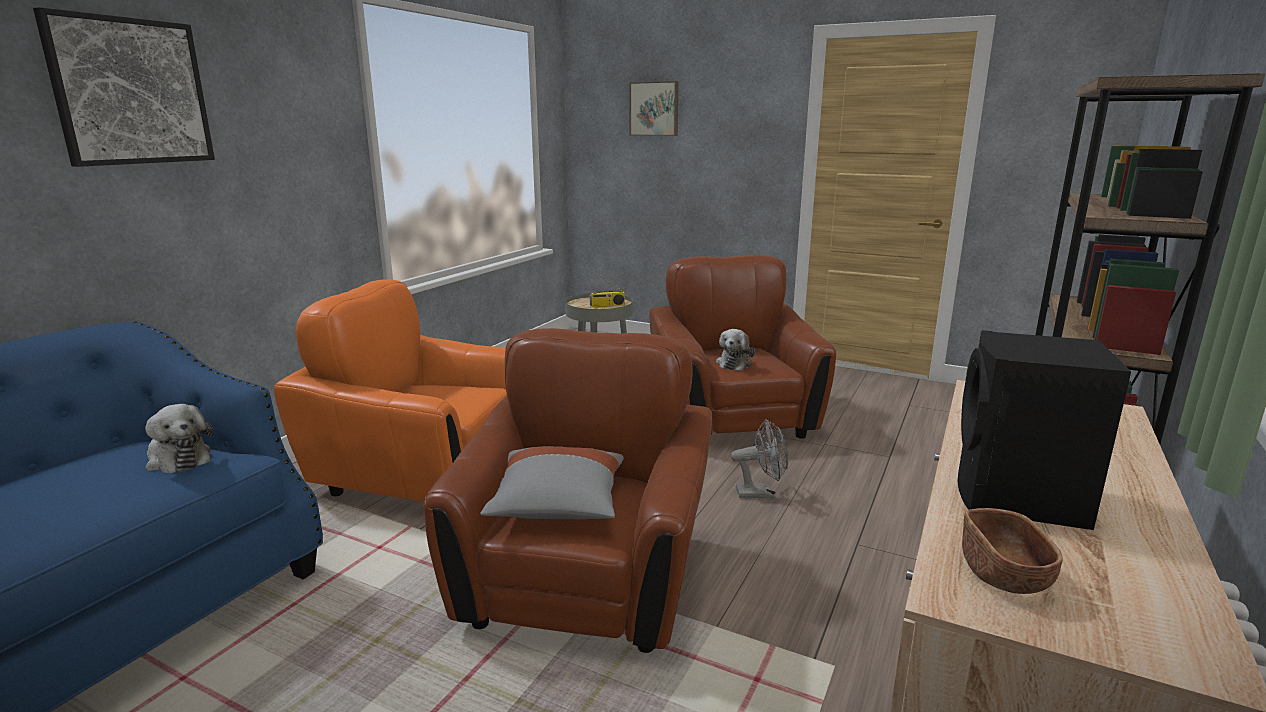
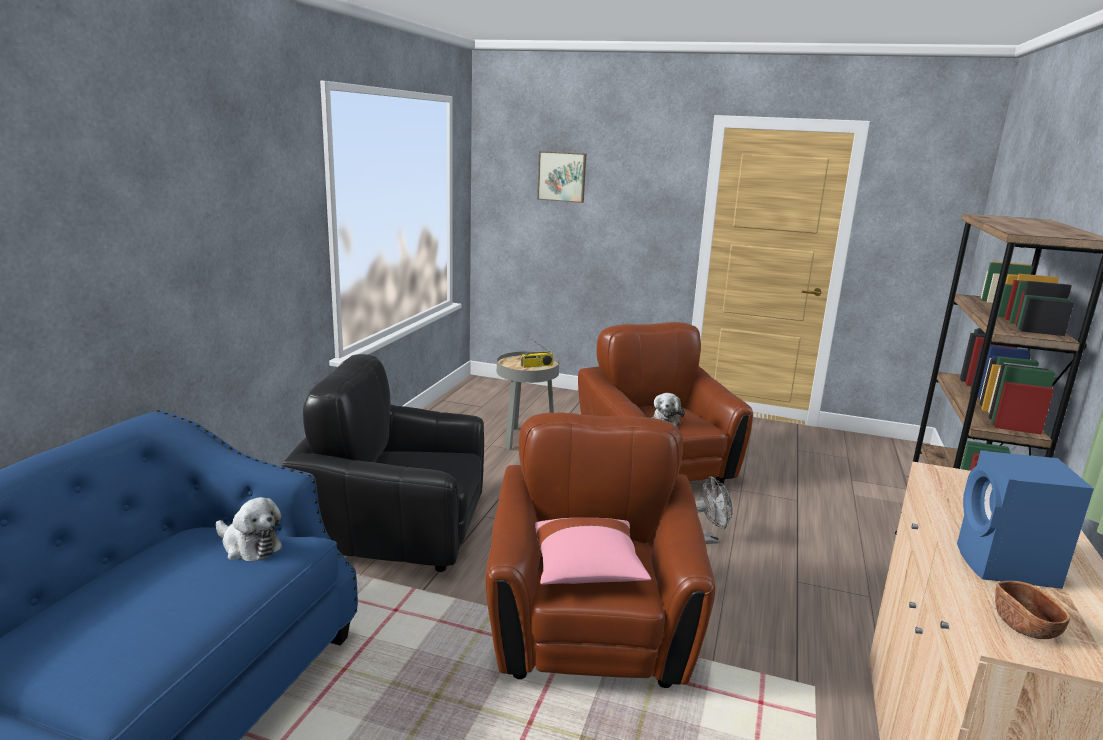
camera: 10 degrees left, 0 degrees up
picture [33,7,215,167] -> none
orange armchair [274,279,507,502] -> black armchair [282,354,484,572]
grey pillow [480,447,624,519] -> pink pillow [535,518,651,585]
black speaker [957,330,1131,530] -> blue speaker [957,450,1094,589]

